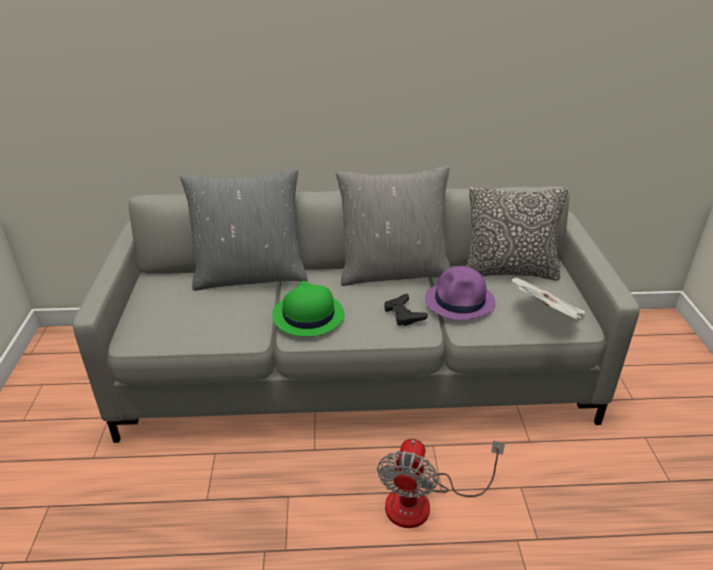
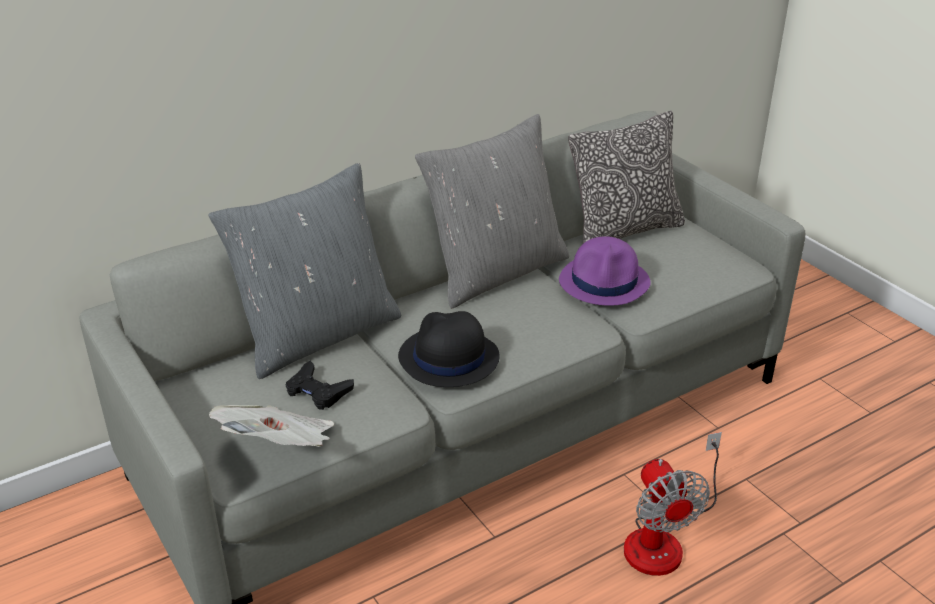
camera: 30 degrees left, 0 degrees up
green hat [272,281,345,337] -> black hat [398,311,500,387]
black game controller [384,293,428,326] -> black game controller moved to [285,361,354,410]
newspaper [512,278,586,319] -> newspaper moved to [209,405,334,447]

